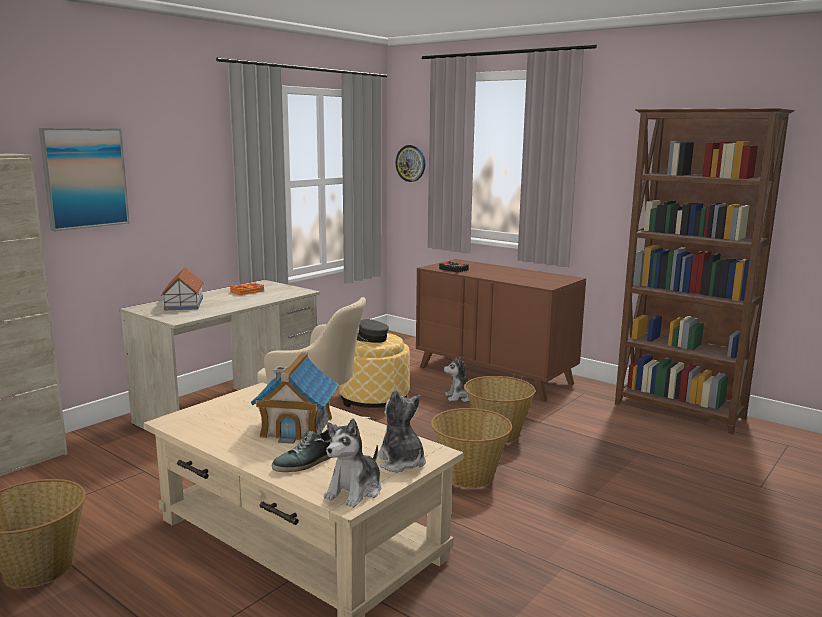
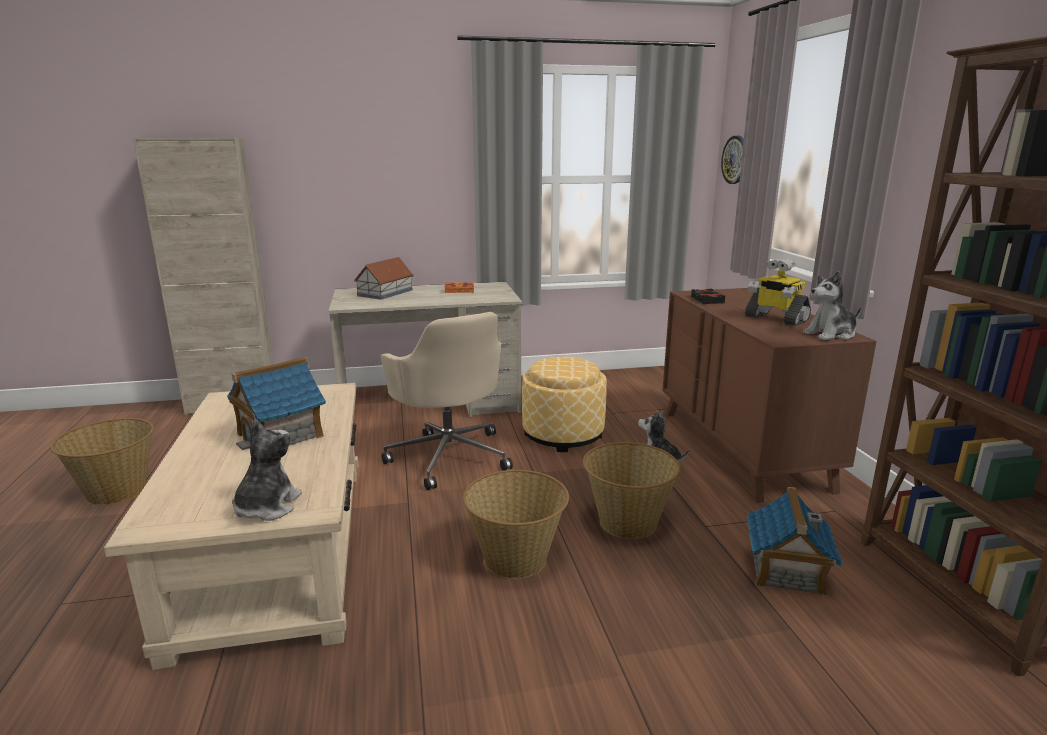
camera: 40 degrees right, 5 degrees up
picture [39,128,130,231] -> none
shoe [272,425,337,472] -> none
plush toy [323,418,381,508] -> plush toy moved to [803,271,861,340]
grey cap [357,319,389,343] -> none
none -> toy robot [745,259,811,326]
none -> toy house [747,487,843,596]

